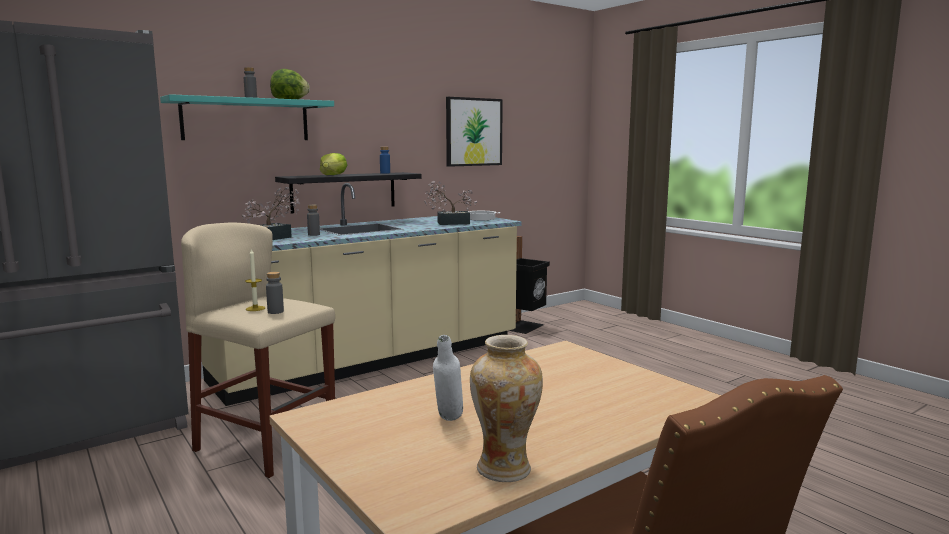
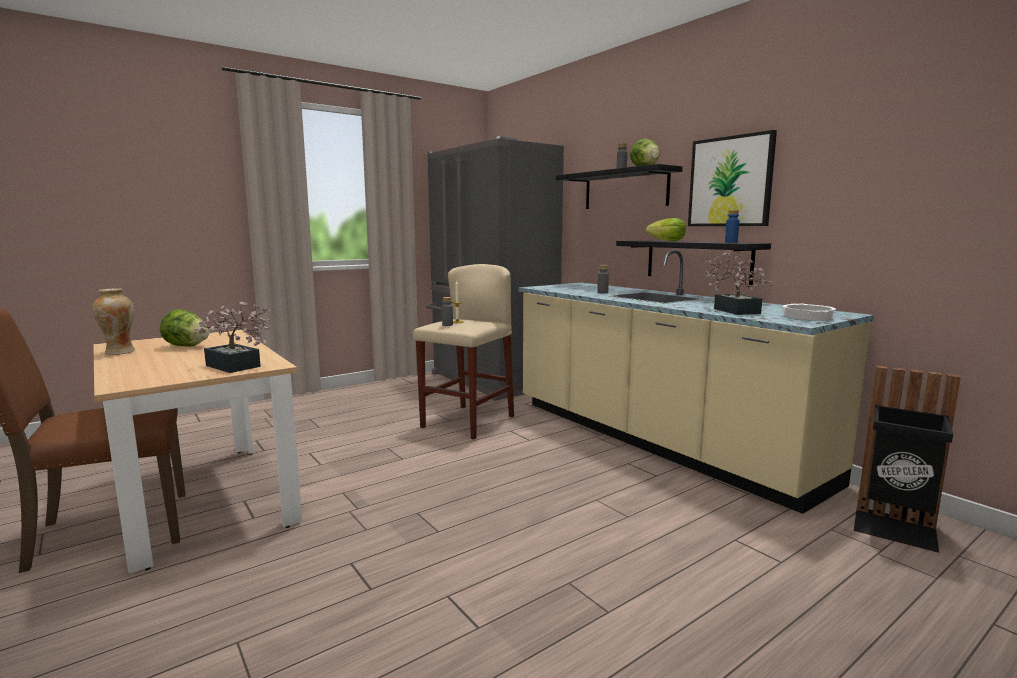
camera: 90 degrees right, 0 degrees up
turquoise shelf [160,94,334,140] -> black shelf [556,164,683,209]
potted plant [242,186,301,240] -> potted plant moved to [192,301,272,373]
white bottle [433,335,463,421] -> lettuce [160,309,210,347]
picture [446,97,503,167] -> picture moved to [688,130,777,226]

